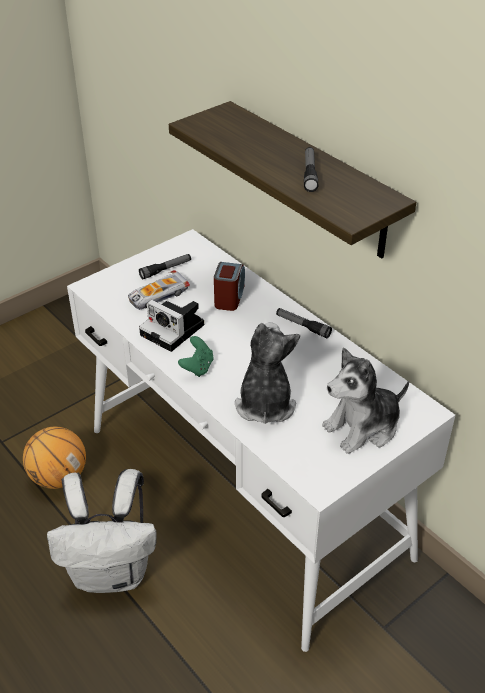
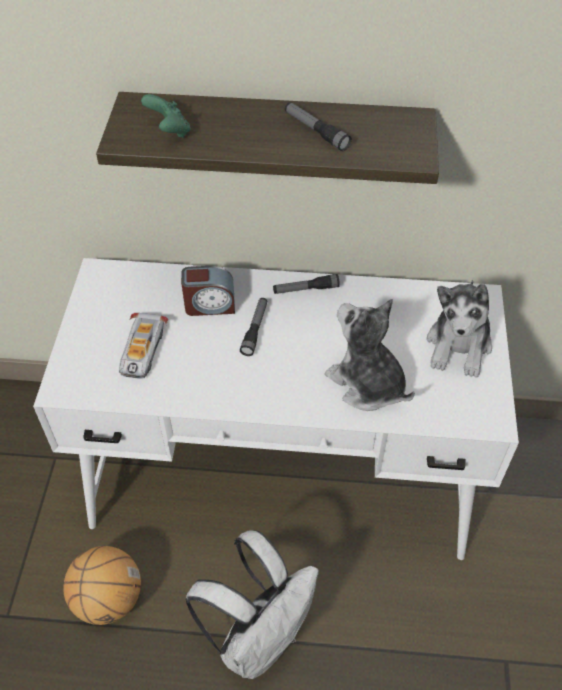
camera: 45 degrees left, 10 degrees up
flashlight [139,254,191,279] -> flashlight moved to [240,298,267,356]
camera [139,300,204,352] -> none
green game controller [178,336,214,377] -> green game controller moved to [141,94,191,138]
alarm clock [214,262,245,311] -> alarm clock turned 120 degrees clockwise [181,266,235,316]

